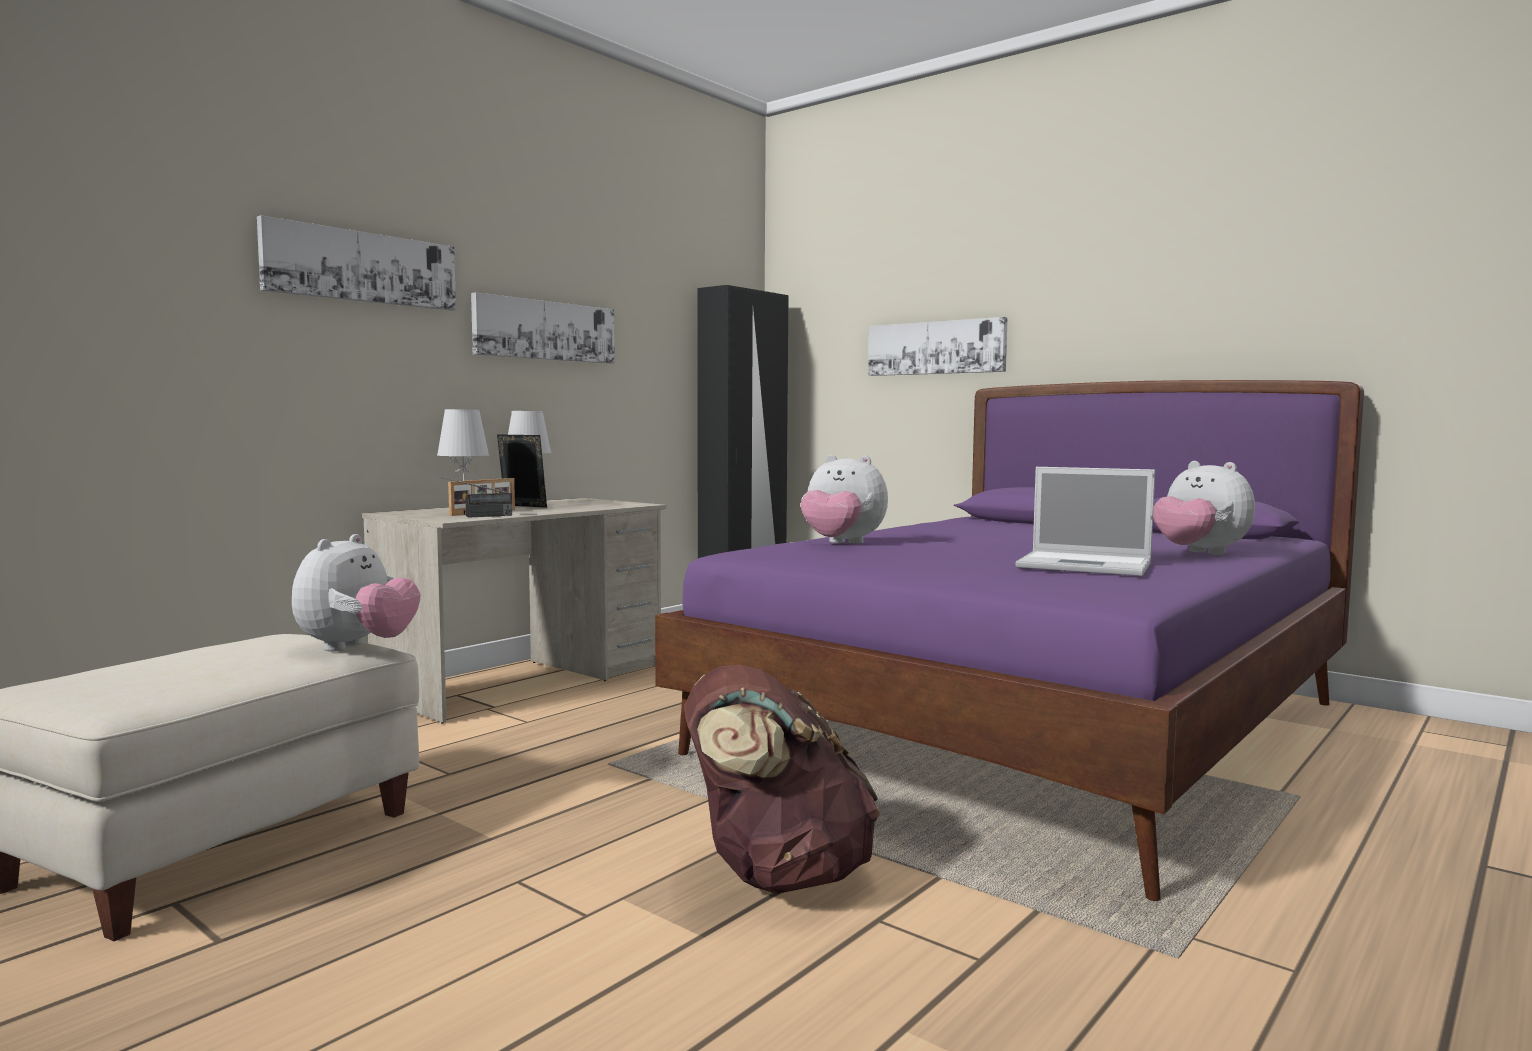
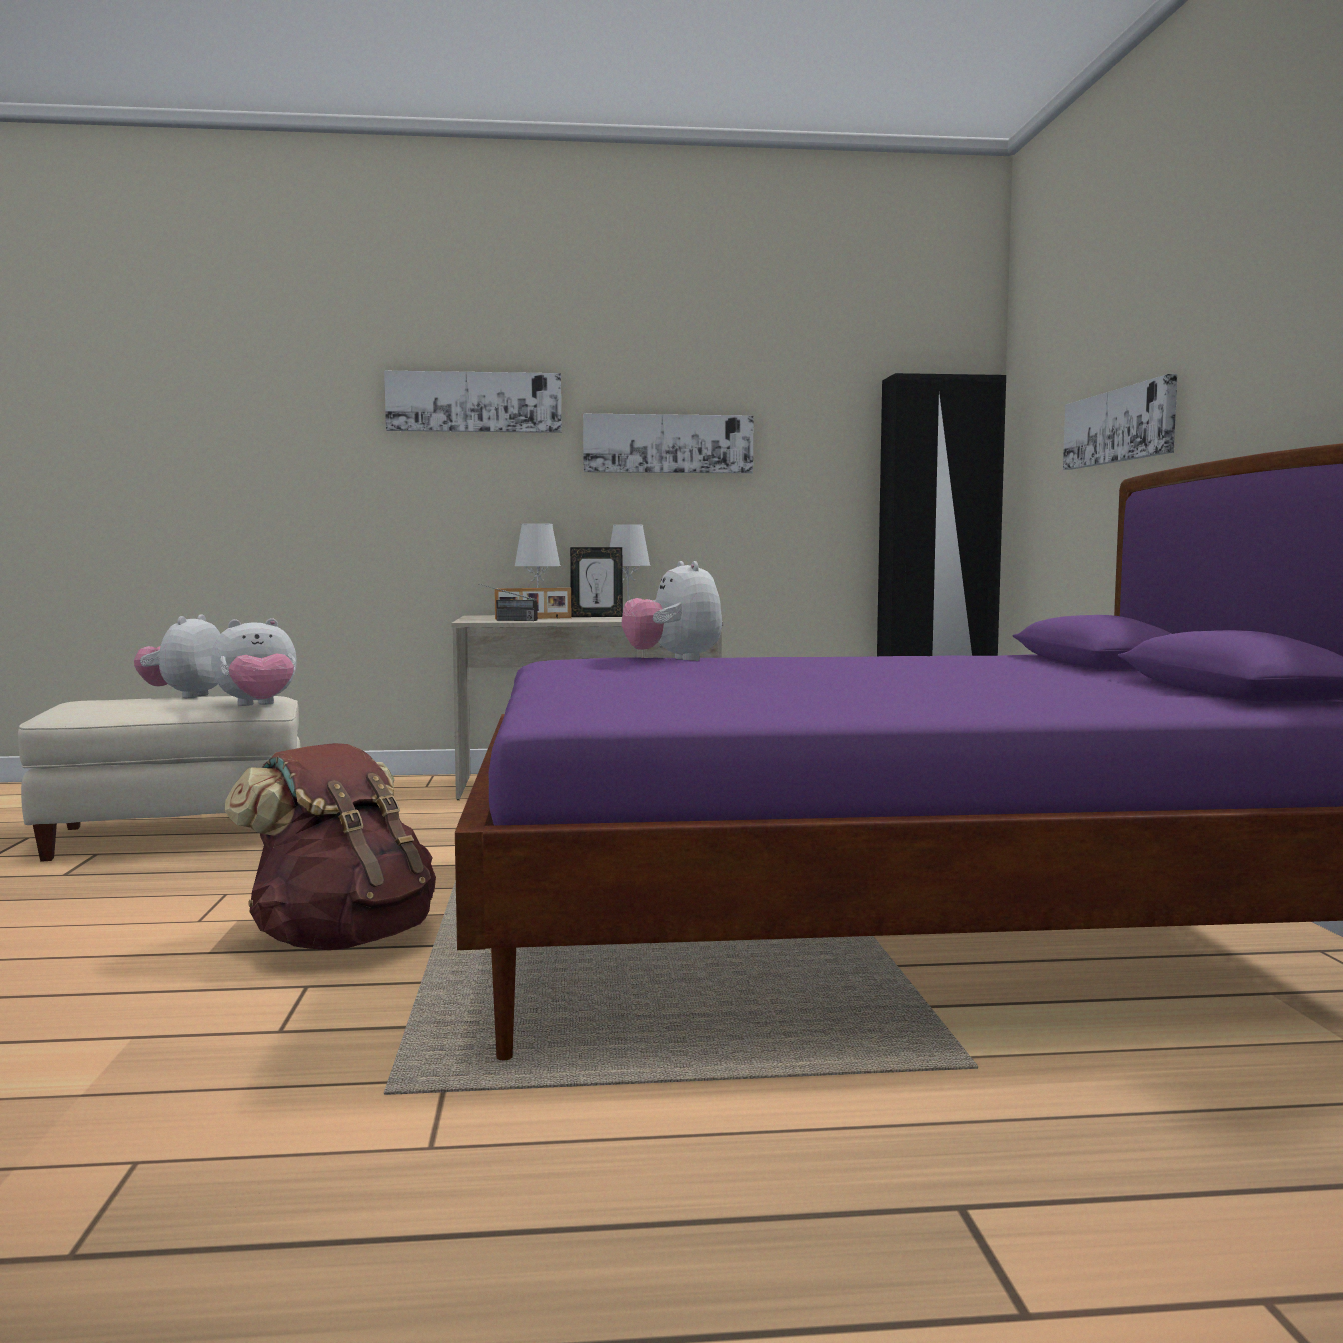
camera: 45 degrees right, 0 degrees up
picture frame [497,435,547,508] -> picture frame turned 105 degrees clockwise [570,547,623,617]
laptop [1016,467,1155,576] -> none
plush toy [1153,461,1255,555] -> plush toy moved to [134,614,220,698]

